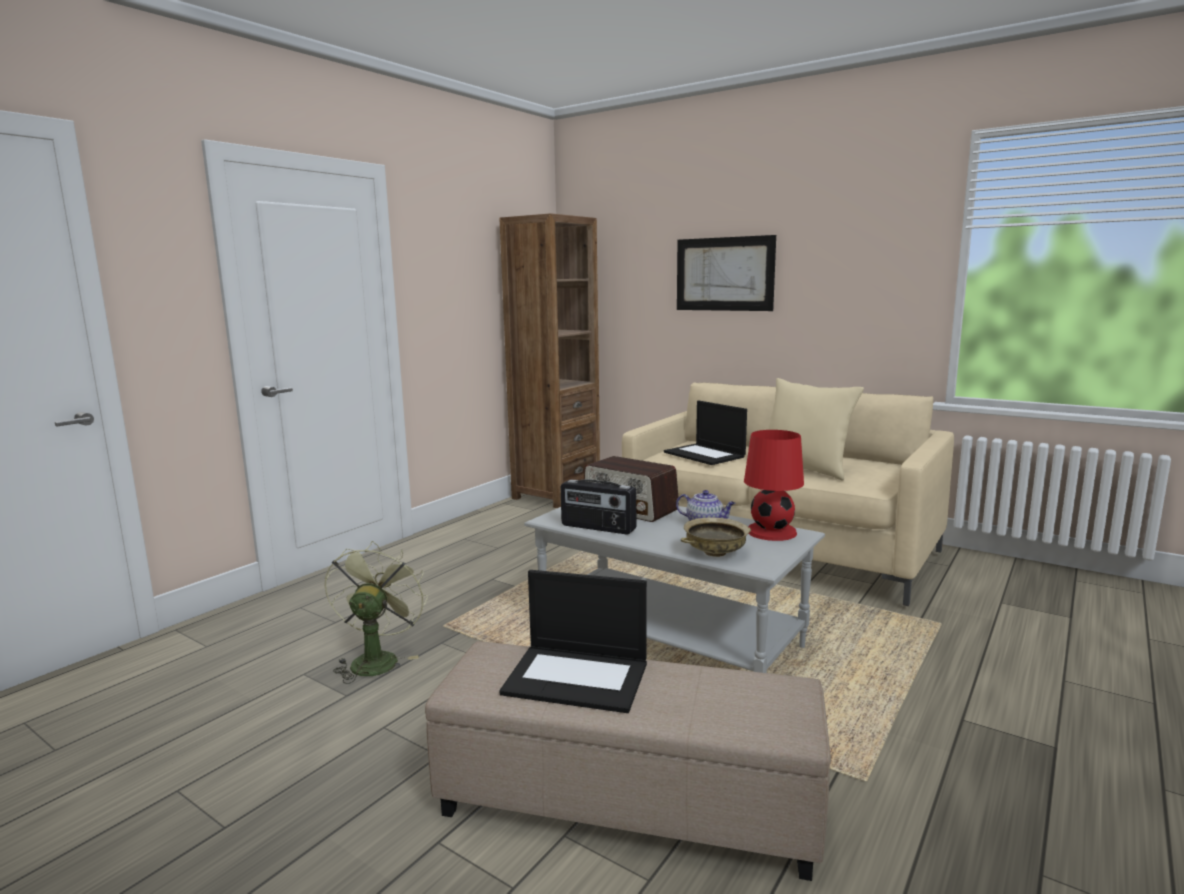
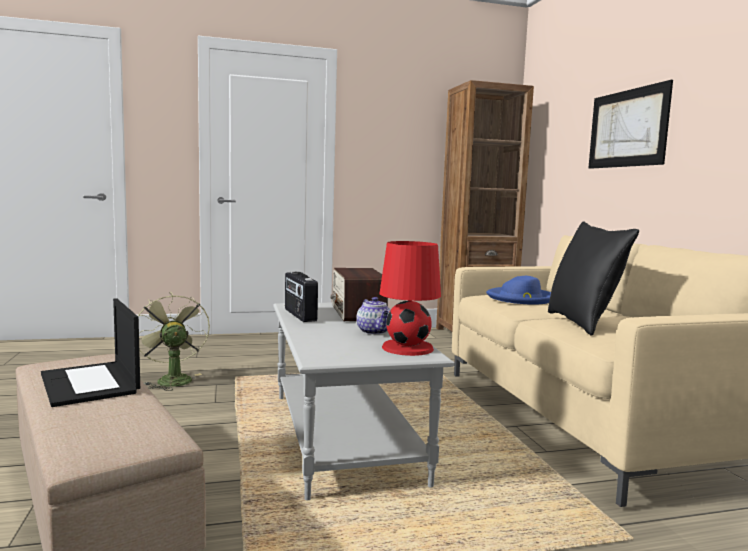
camera: 40 degrees right, 5 degrees down
green fan [324,541,428,684] -> green fan turned 75 degrees counterclockwise [138,292,210,391]
laptop [664,401,747,465] -> blue hat [486,276,551,305]
beige bowl [681,518,751,557] -> none
beige pillow [768,378,864,480] -> black pillow [548,221,639,336]

